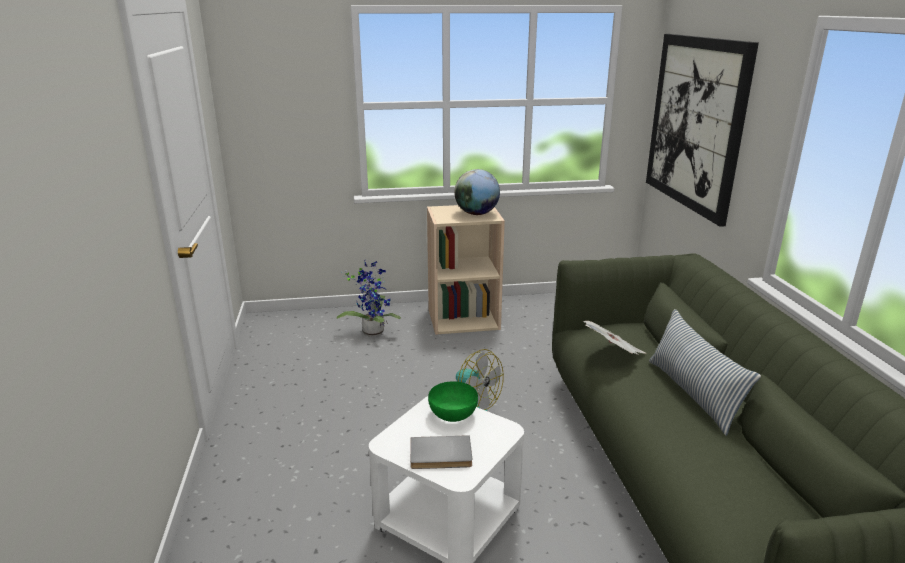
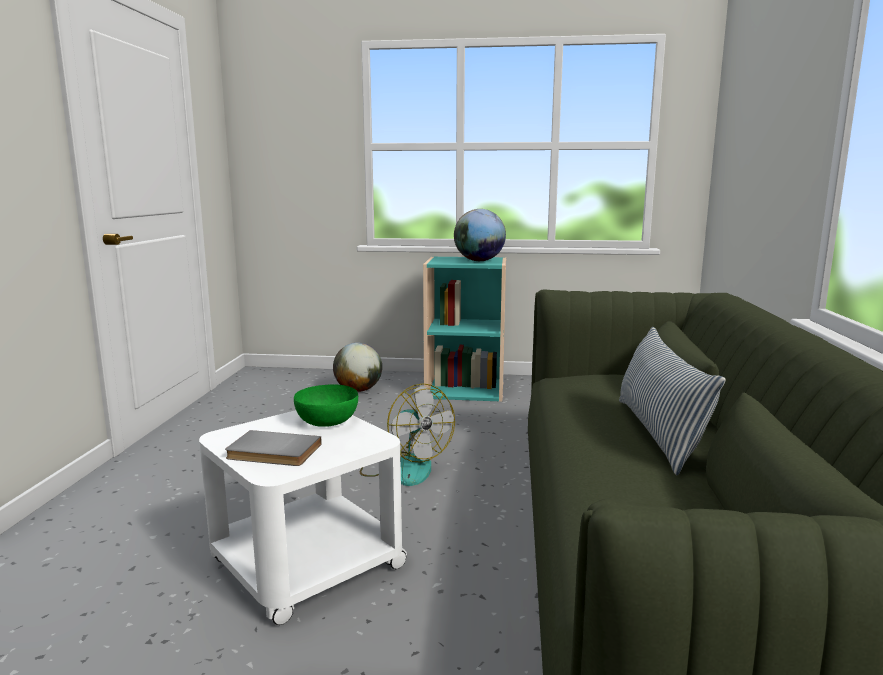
camera: 15 degrees right, 10 degrees down
potted plant [336,261,401,337] -> globe [333,343,382,392]
beige bookcase [427,205,505,335] -> turquoise bookcase [423,257,506,402]
newspaper [583,321,646,355] -> none
picture [646,34,759,227] -> none

